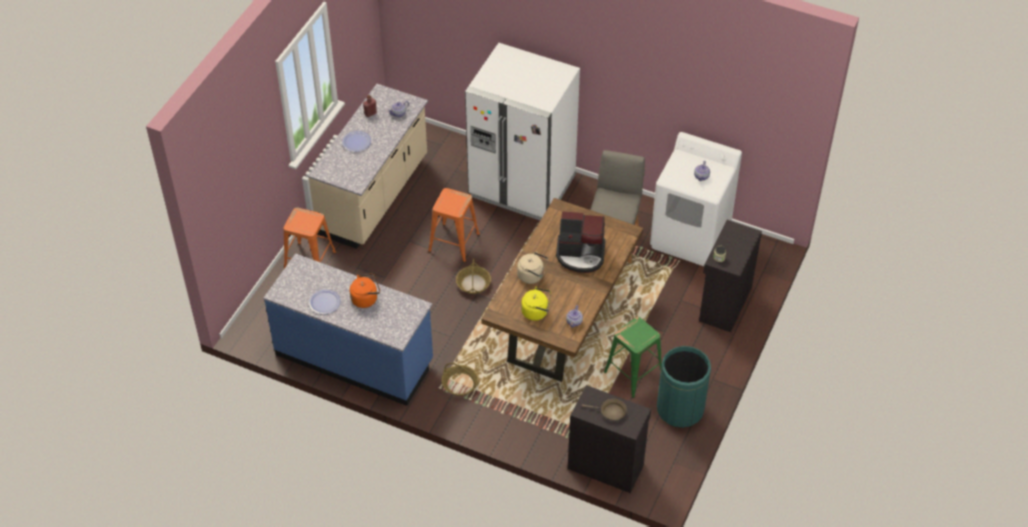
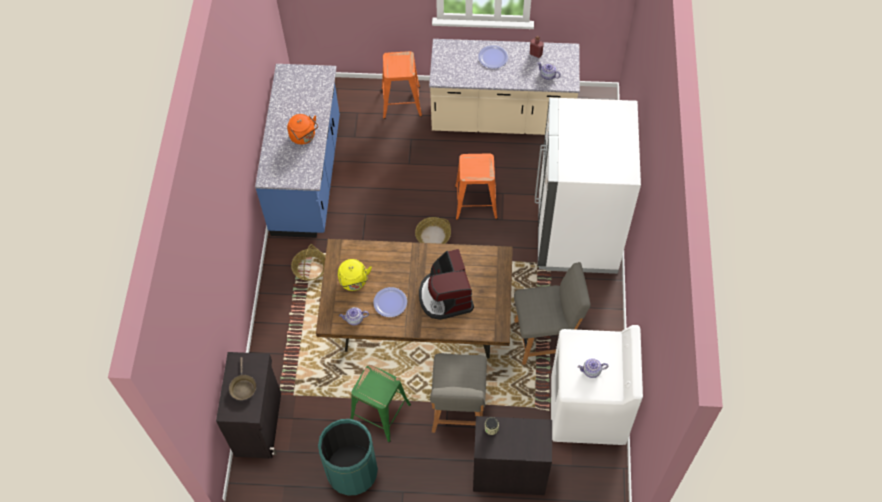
camera: 70 degrees right, 10 degrees up
plate [309,289,341,314] -> plate moved to [373,287,407,317]
beige kettle [517,252,548,284] -> none
none -> grey chair [430,353,487,433]

